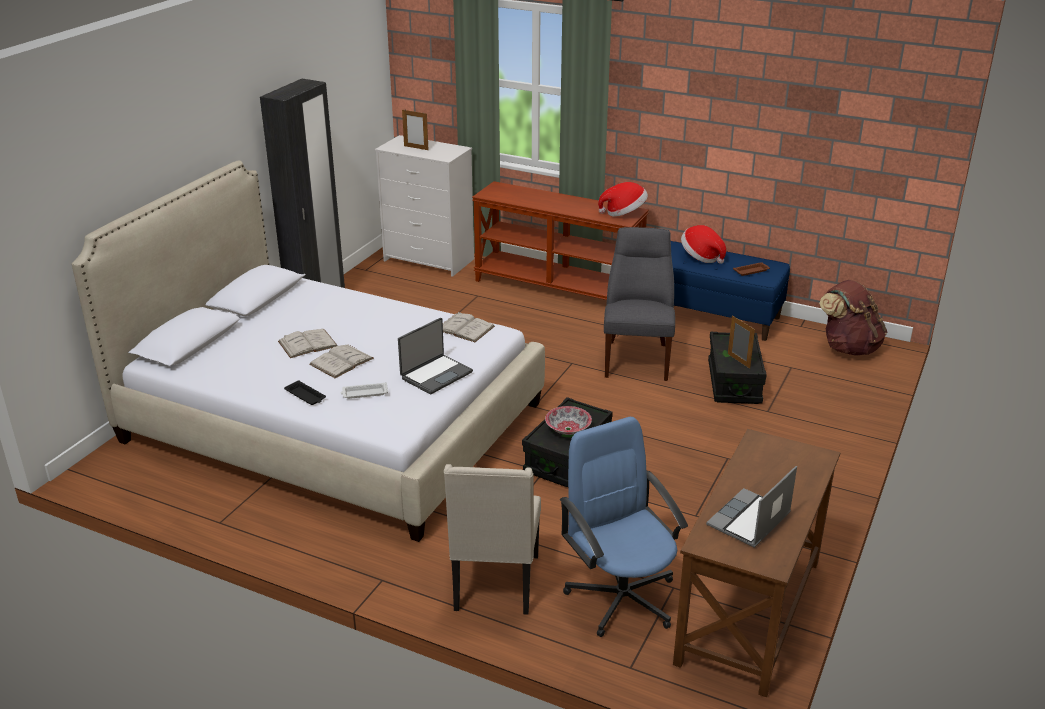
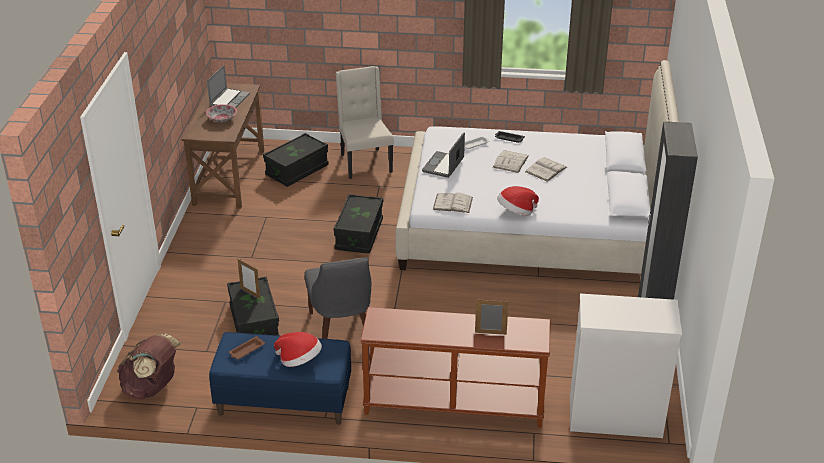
camera: 160 degrees right, 5 degrees up
picture frame [402,109,429,150] -> picture frame moved to [475,299,509,335]
bowl [545,406,592,435] -> bowl moved to [206,104,237,122]
blue office chair [560,417,688,637] -> black storage box [263,133,329,187]
hat [598,182,648,217] -> hat moved to [497,186,539,216]

